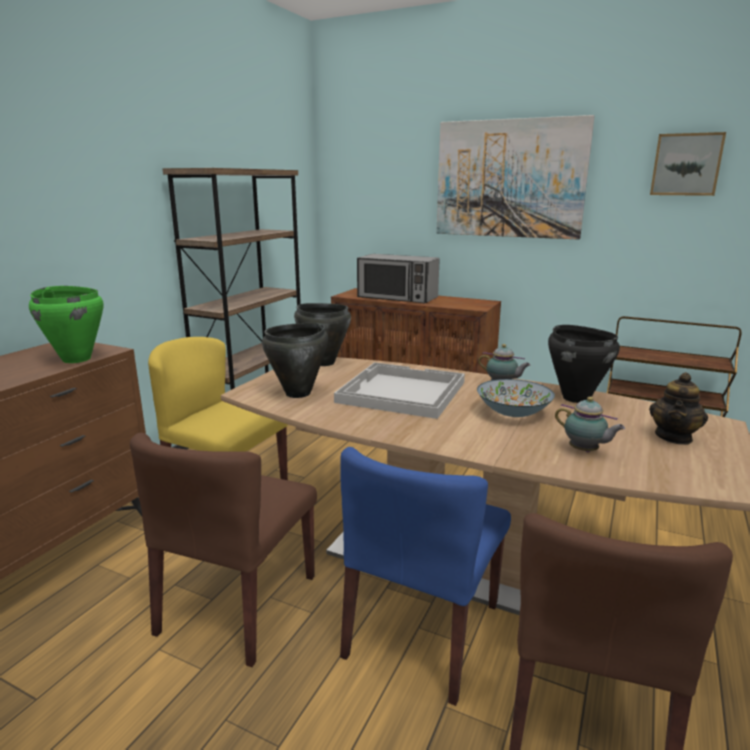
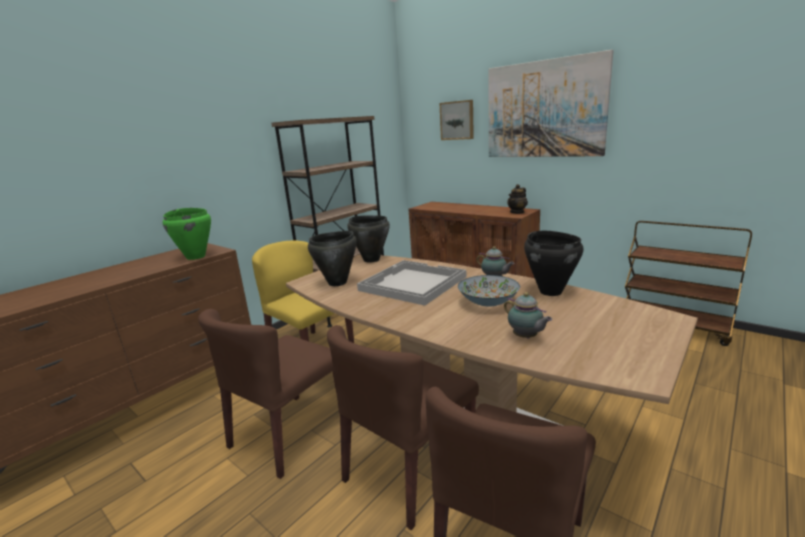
camera: 15 degrees right, 0 degrees up
blue chair [340,447,511,706] -> brown chair [327,325,479,530]
microwave [357,254,440,304] -> none
teapot [649,372,708,445] -> teapot moved to [507,184,528,214]
picture [650,132,726,196] -> picture moved to [440,100,474,140]

